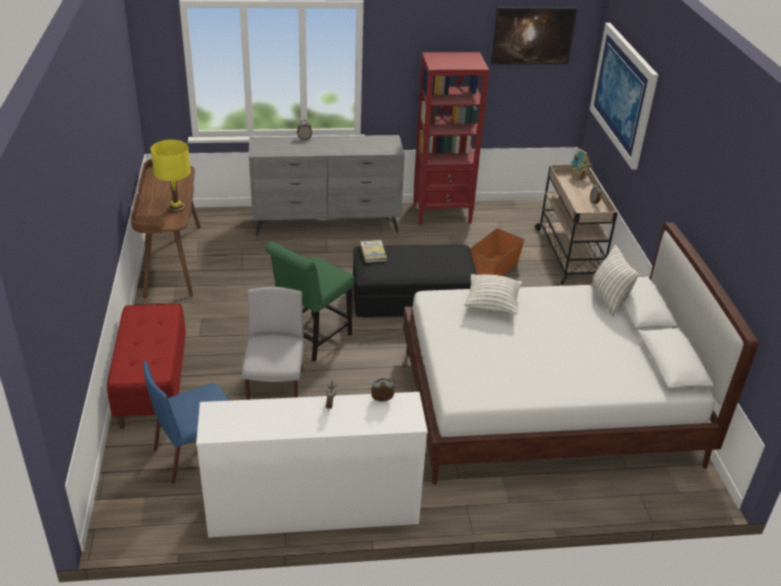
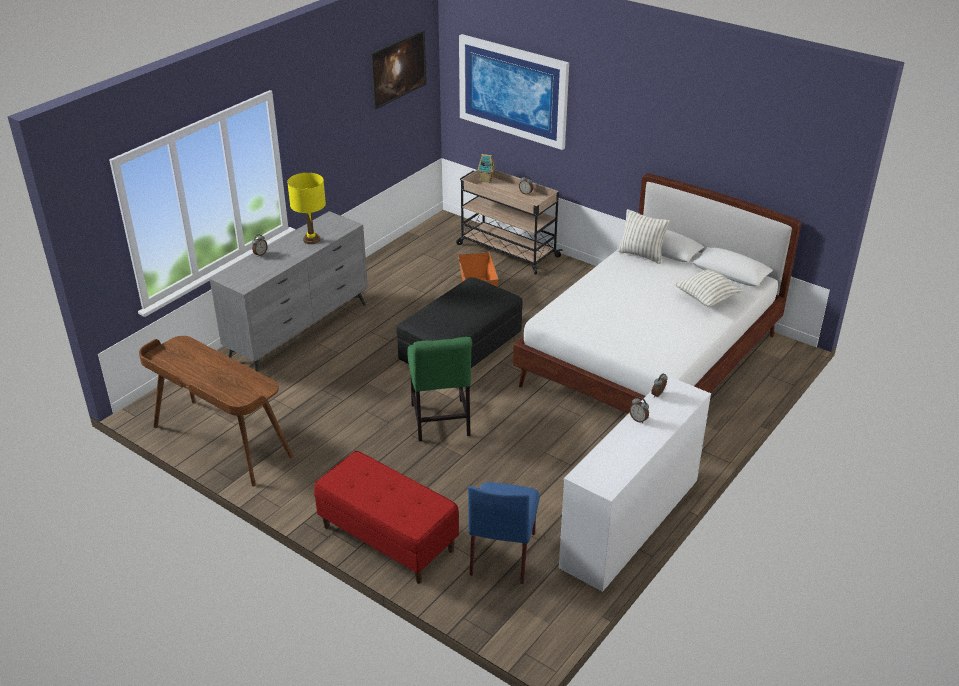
camera: 45 degrees left, 0 degrees up
yellow table lamp [151,140,191,213] -> yellow table lamp moved to [287,173,326,244]
grey chair [242,287,304,400] -> none
book [360,240,387,263] -> none
red bookcase [413,52,489,225] -> none
pillow [464,274,522,314] -> pillow moved to [675,269,743,307]

